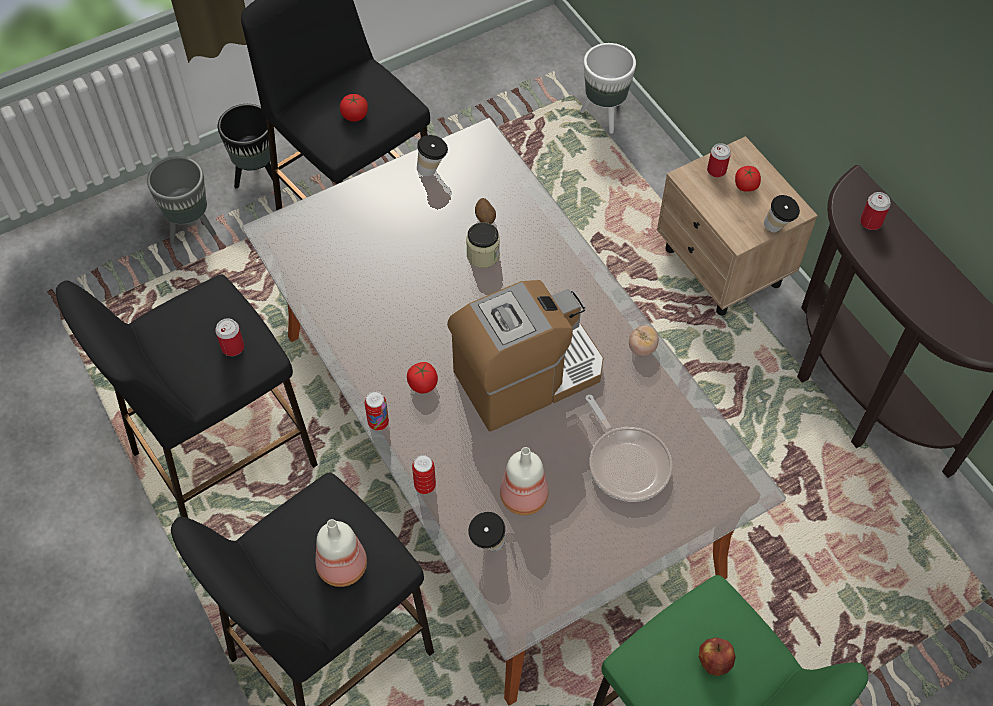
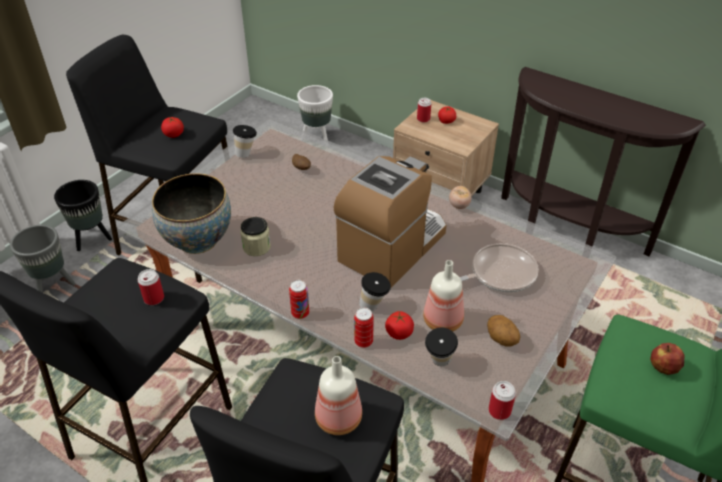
camera: 25 degrees left, 15 degrees down
tomato [407,362,438,394] -> tomato moved to [385,311,414,340]
jar [466,222,500,268] -> jar moved to [240,217,271,256]
frying pan [585,395,672,502] -> frying pan turned 60 degrees counterclockwise [460,243,539,292]
cup [764,195,800,232] -> cup moved to [359,272,391,312]
can [860,192,891,230] -> can moved to [488,381,516,420]
none -> bowl [152,173,231,254]
none -> potato [487,315,520,347]

